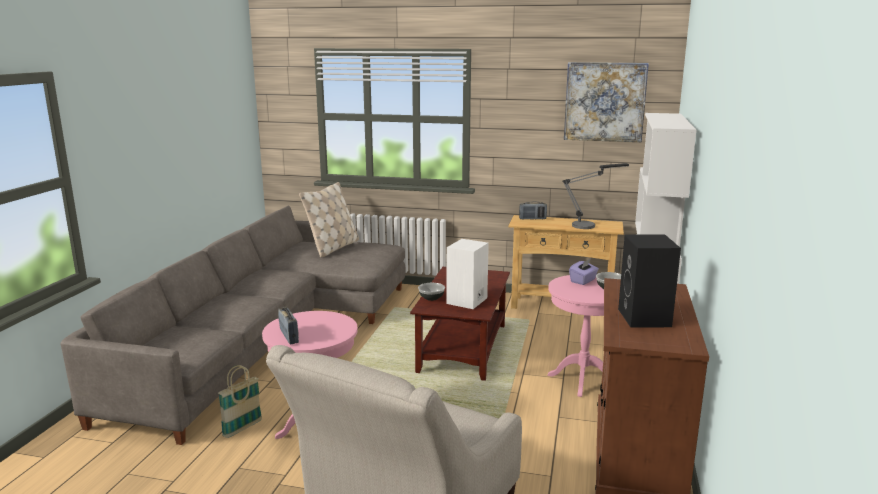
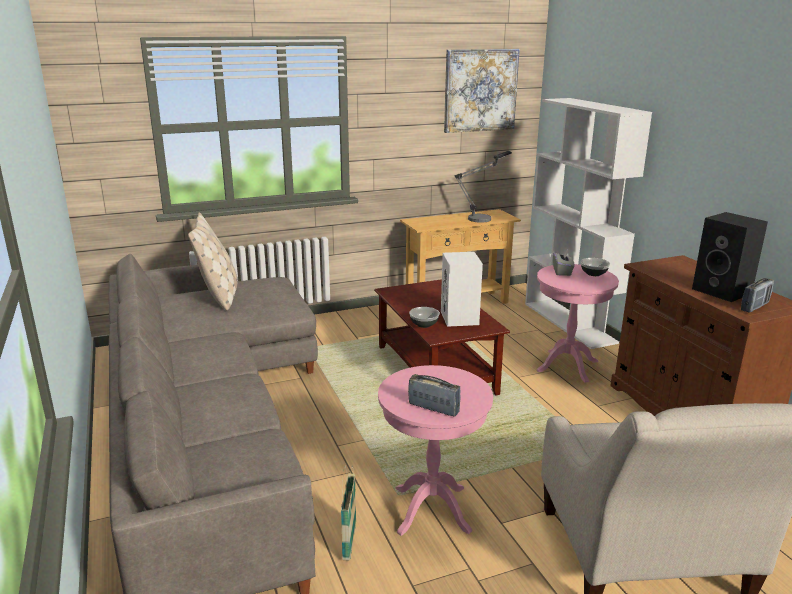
camera: 35 degrees left, 5 degrees up
radio [519,201,547,220] -> radio moved to [741,278,774,313]
purple tissue box [569,259,599,285] -> grey tissue box [553,250,575,276]

